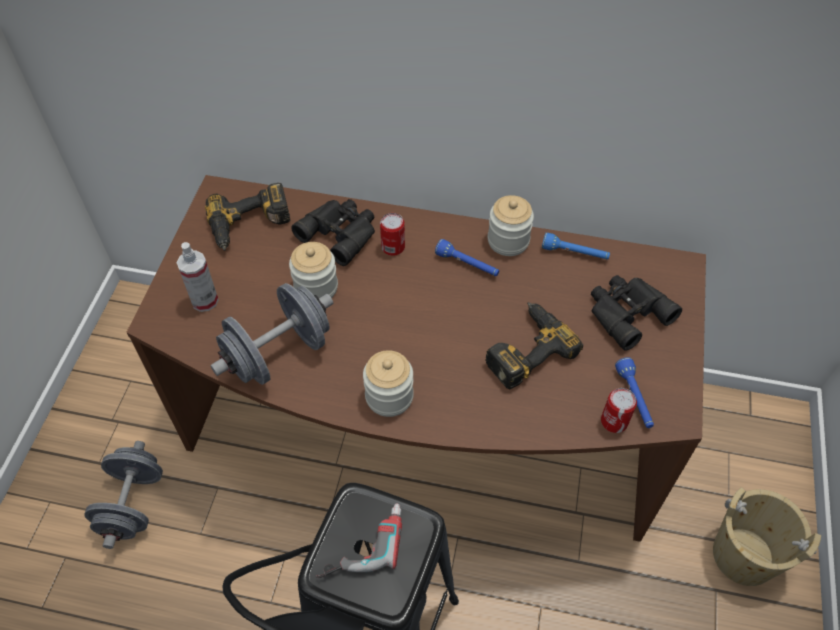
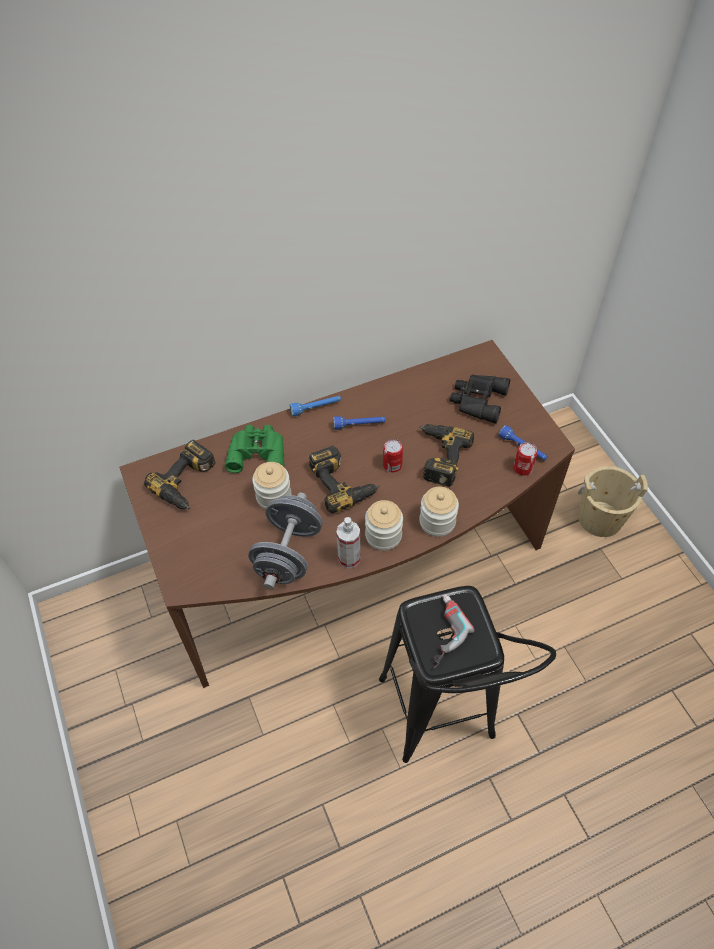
camera: 35 degrees left, 0 degrees up
grey dumbbell [84,441,163,549] -> none
spray bottle [177,242,219,312] -> spray bottle moved to [336,517,361,568]
black binoculars [291,199,375,266] -> green binoculars [225,425,284,473]
can [380,213,405,256] -> can moved to [383,439,403,473]
jar [488,195,534,256] -> jar moved to [419,487,459,537]
blue flashlight [542,232,610,259] -> blue flashlight moved to [290,396,341,416]
none -> power drill [309,446,380,513]

